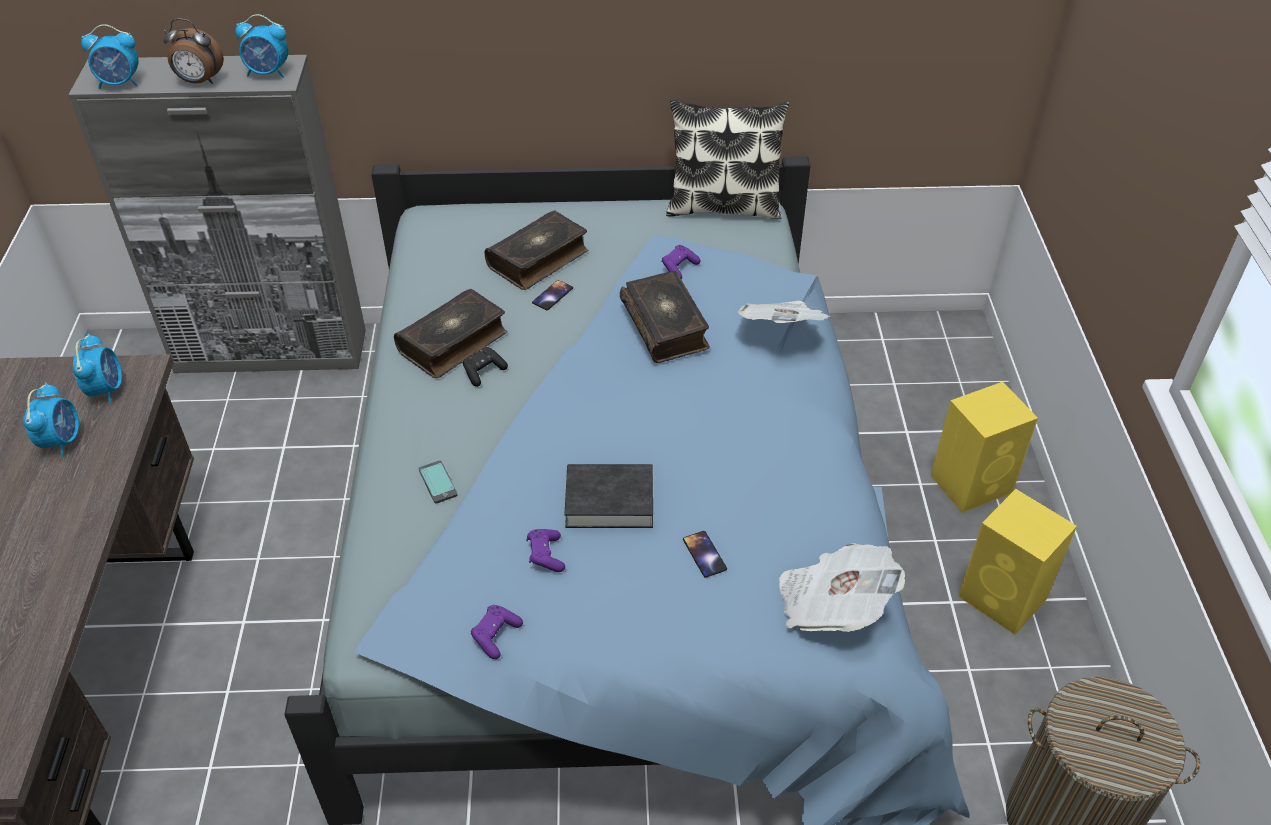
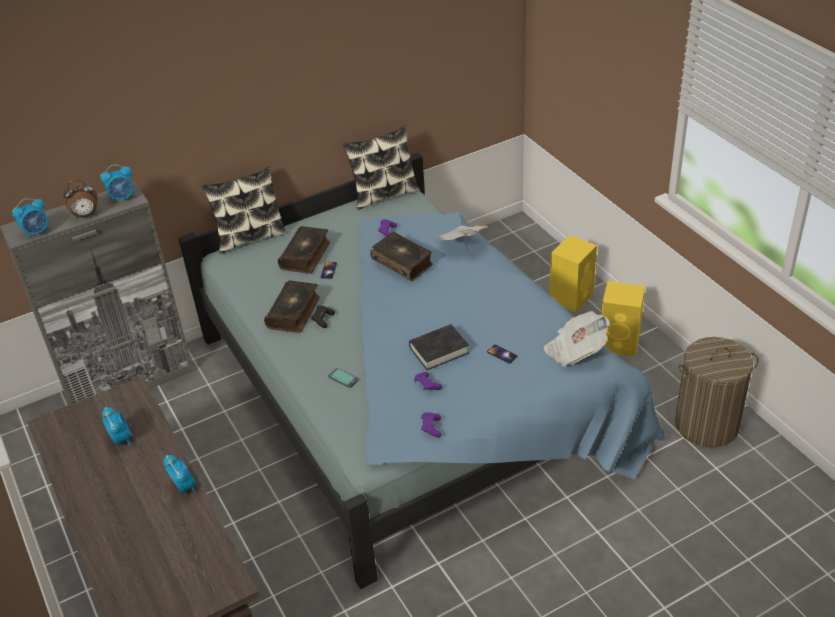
camera: 25 degrees left, 5 degrees down
alarm clock [73,334,122,404] -> alarm clock moved to [164,454,196,494]
none -> pillow [201,166,288,254]

